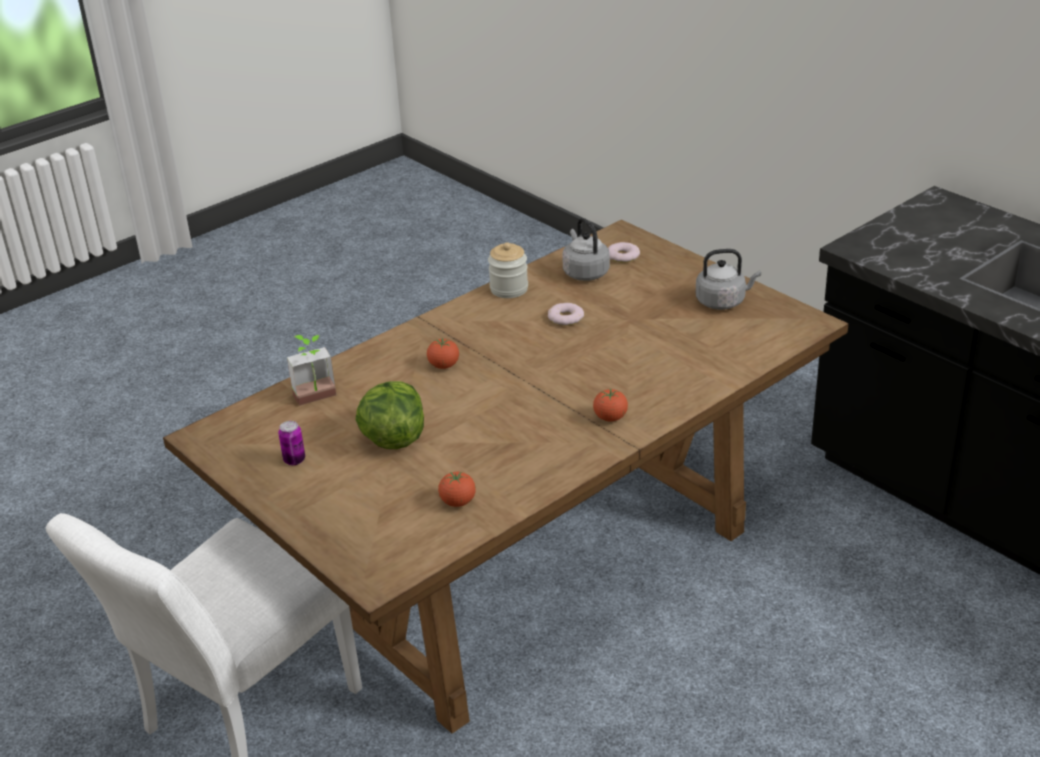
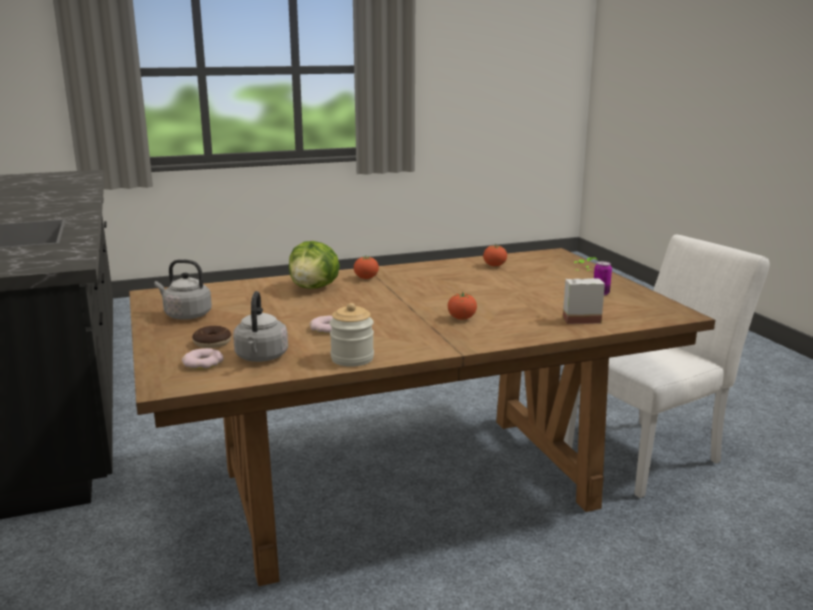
camera: 160 degrees left, 15 degrees down
lettuce [355,381,424,449] -> lettuce moved to [289,241,340,289]
none -> donut [192,326,231,348]

